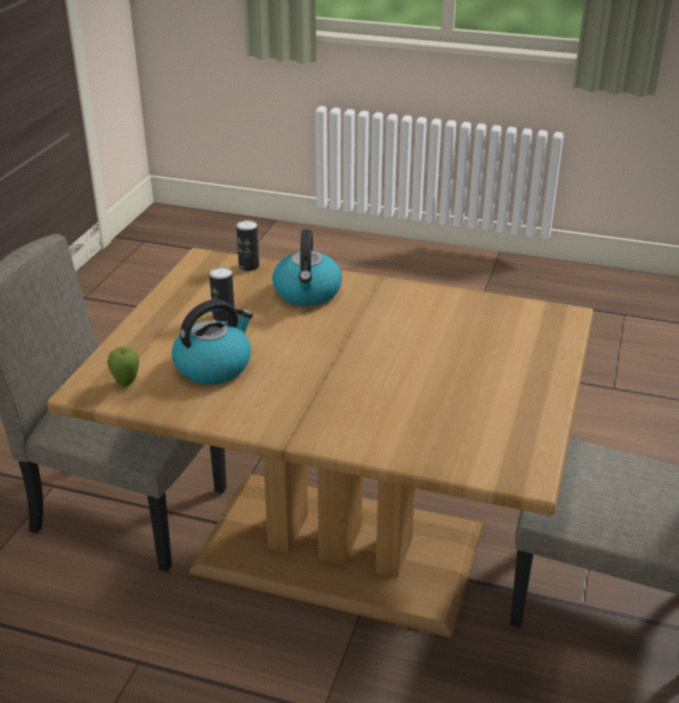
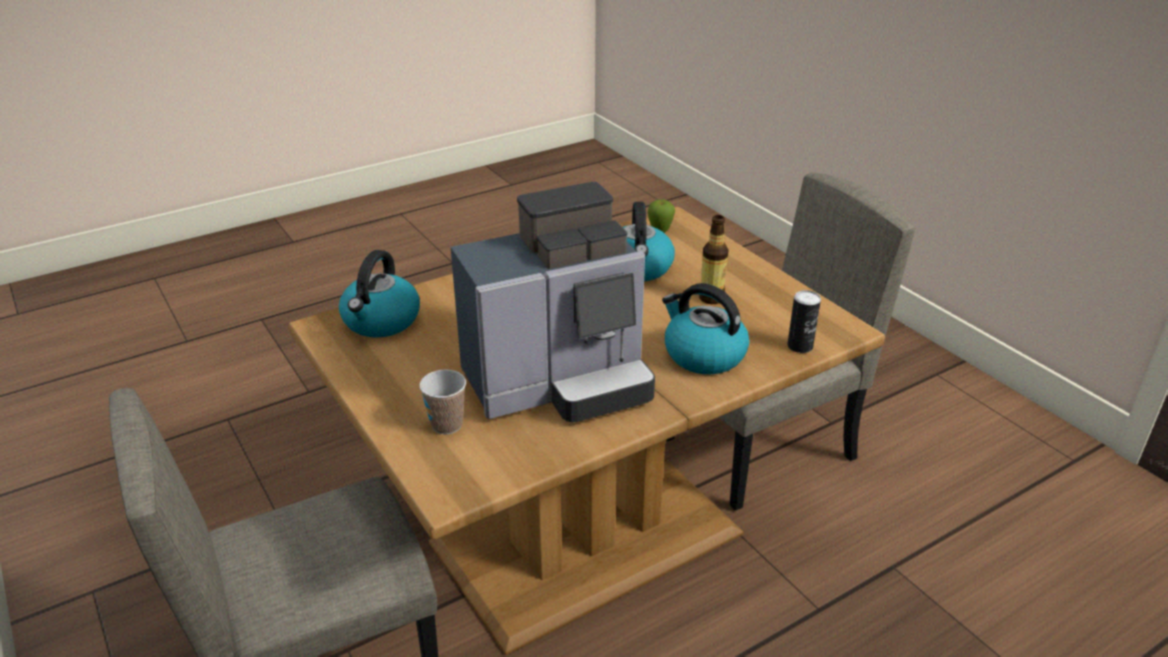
camera: 130 degrees right, 0 degrees up
can [209,267,235,322] -> bottle [699,215,729,304]
none -> kettle [339,250,420,338]
none -> cup [419,370,466,434]
none -> coffee machine [451,182,655,422]

